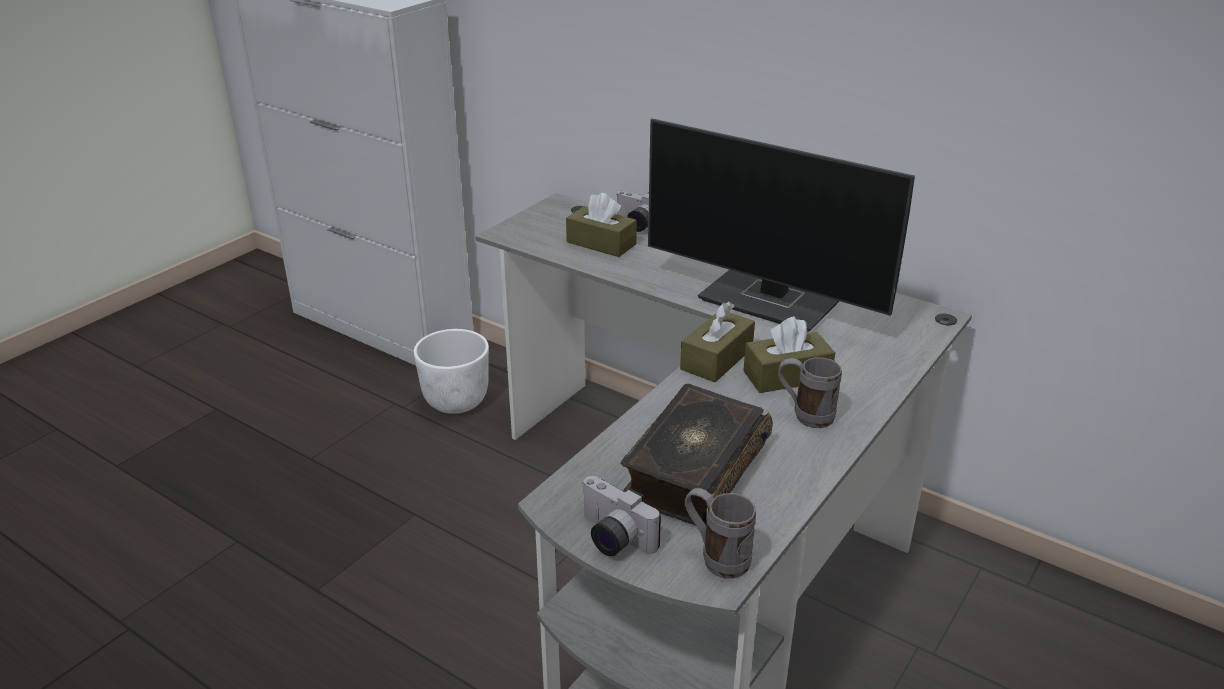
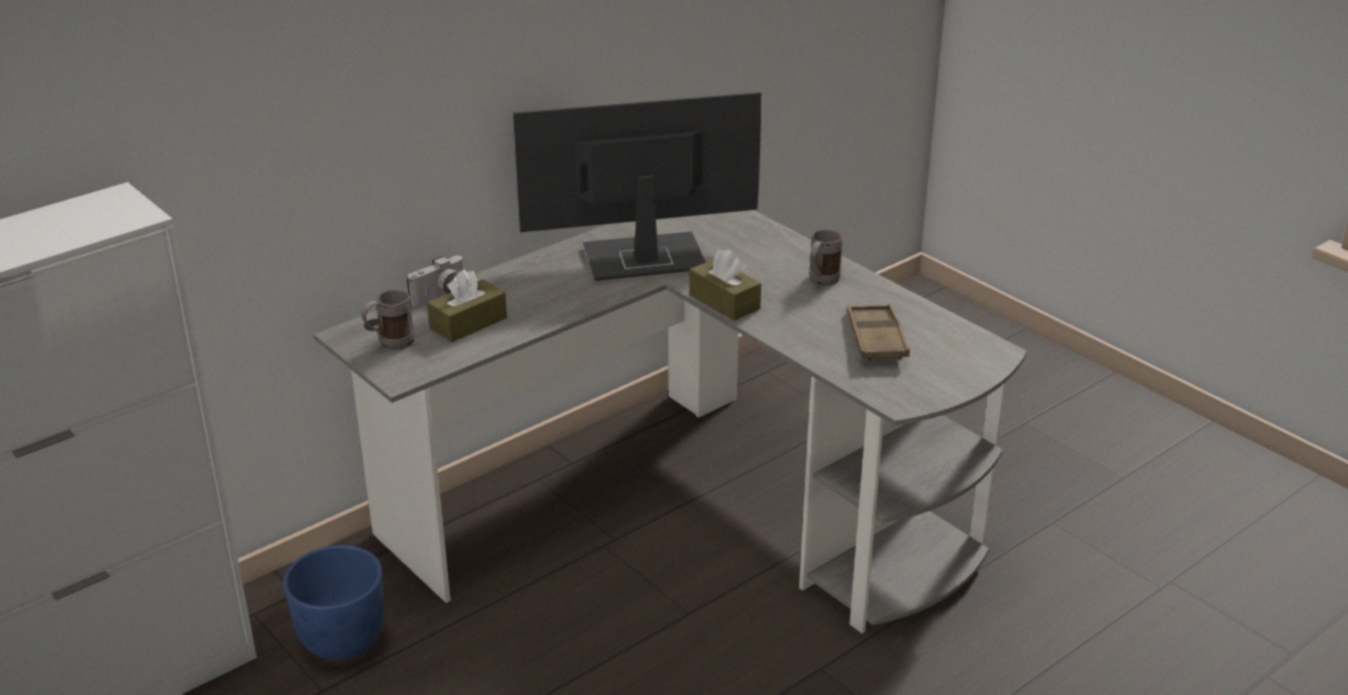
camera: 75 degrees left, 0 degrees up
white planter [414,329,489,414] -> blue planter [283,545,384,660]
camera [582,476,661,556] -> none
book [621,384,773,527] -> brown tray [847,304,910,361]
monitor [648,118,915,332] -> monitor turned 150 degrees counterclockwise [513,92,761,281]
grey mug [685,488,756,578] -> grey mug moved to [361,290,414,350]
brown tissue box [743,316,835,393] -> none

